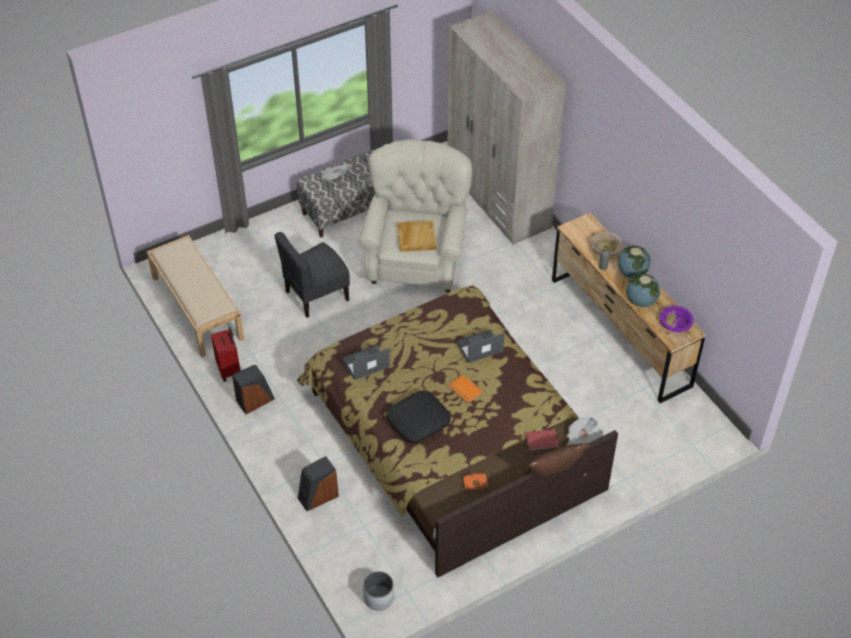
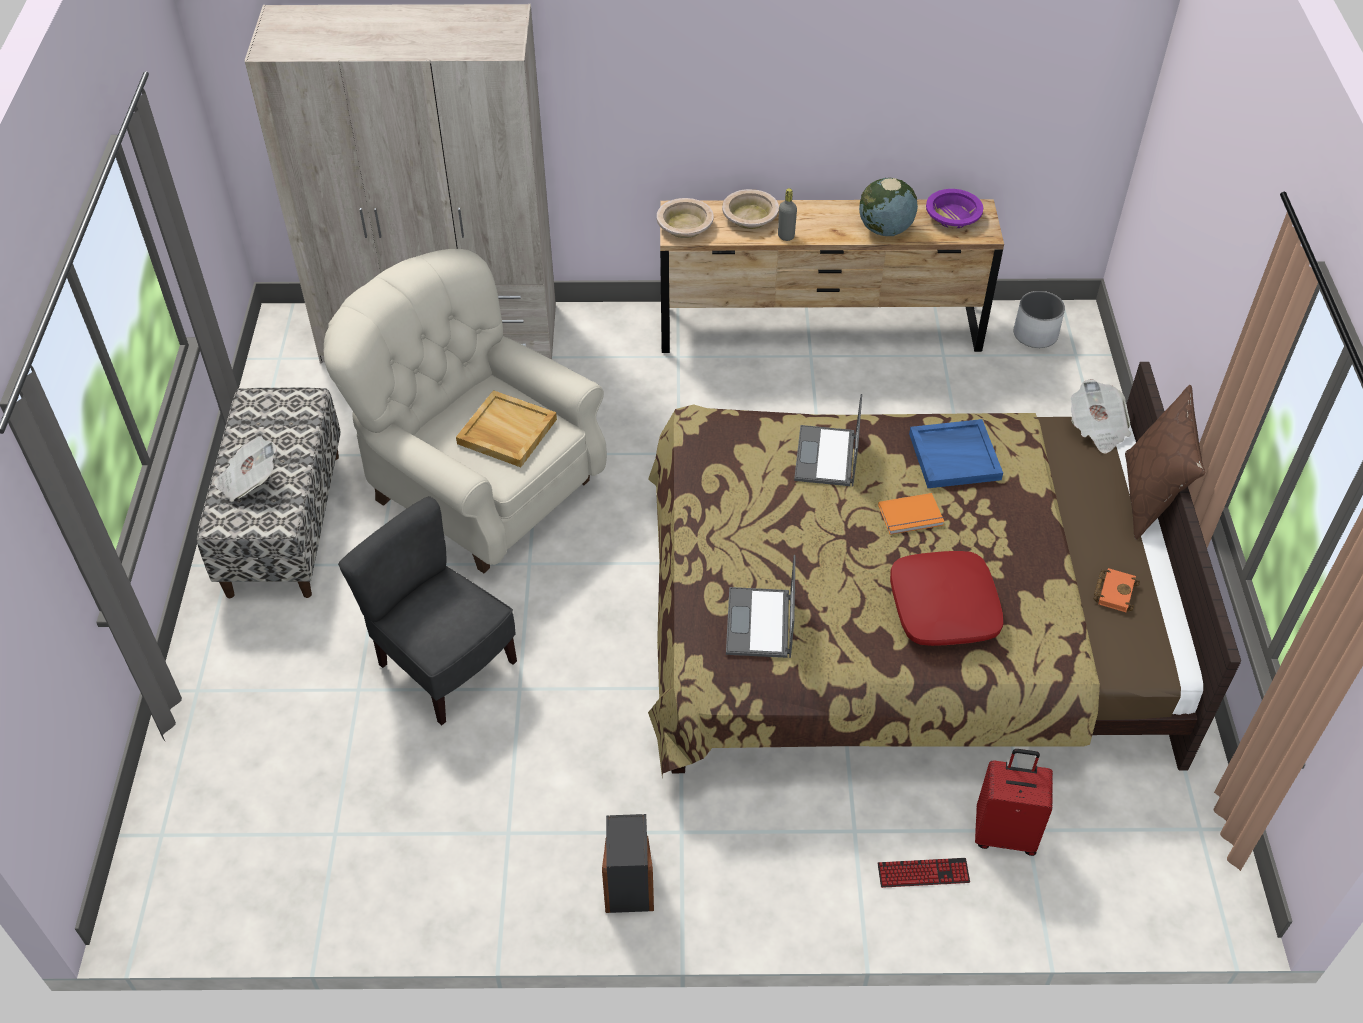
camera: 60 degrees left, 0 degrees up
beige bench [147,235,244,357] -> none
red suitcase [211,327,240,382] -> red suitcase moved to [975,749,1053,856]
grey chair [274,232,350,318] -> grey chair turned 135 degrees clockwise [338,496,517,725]
speaker [298,456,339,511] -> keyboard [878,858,970,888]
white planter [363,571,394,611] -> white planter moved to [1014,291,1065,348]
black pillow [387,390,451,443] -> red pillow [890,551,1003,646]
red book [526,429,559,451] -> none
globe [618,246,650,278] -> none
none -> beige bowl [657,198,713,238]
none -> blue tray [909,419,1003,488]

